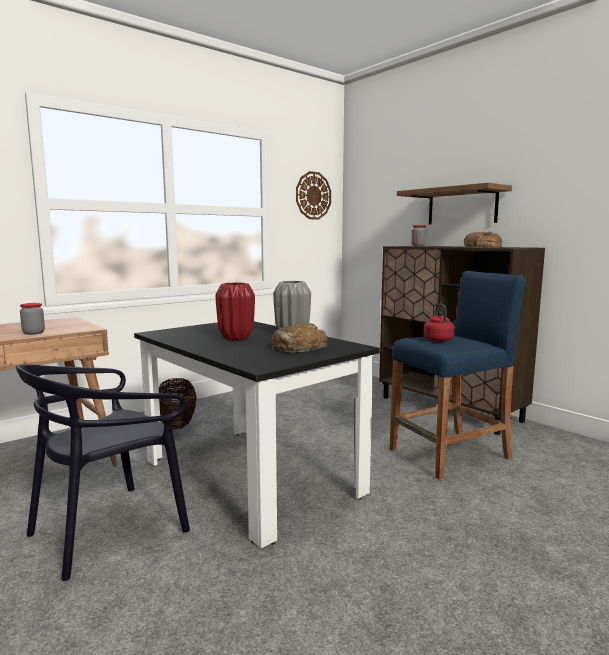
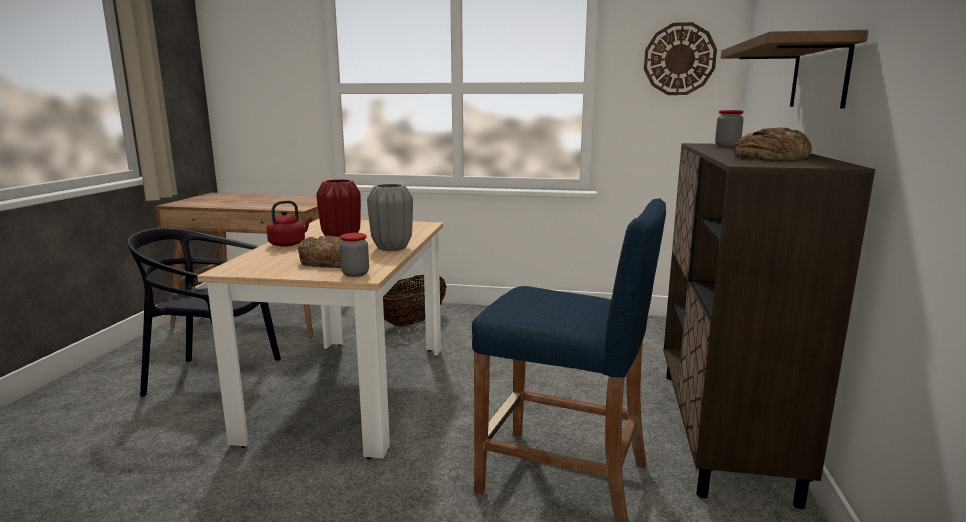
camera: 50 degrees right, 5 degrees up
jar [20,303,45,335] -> jar moved to [340,233,369,277]
black dining table [134,321,380,548] -> beige dining table [197,219,443,459]
red kettle [424,304,455,342] -> red kettle moved to [267,200,312,247]

